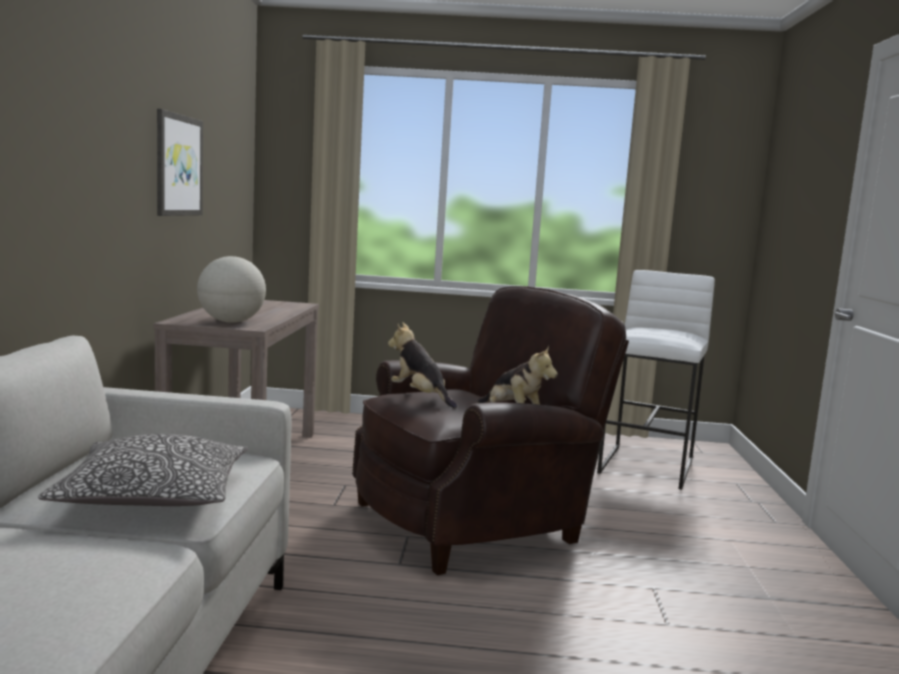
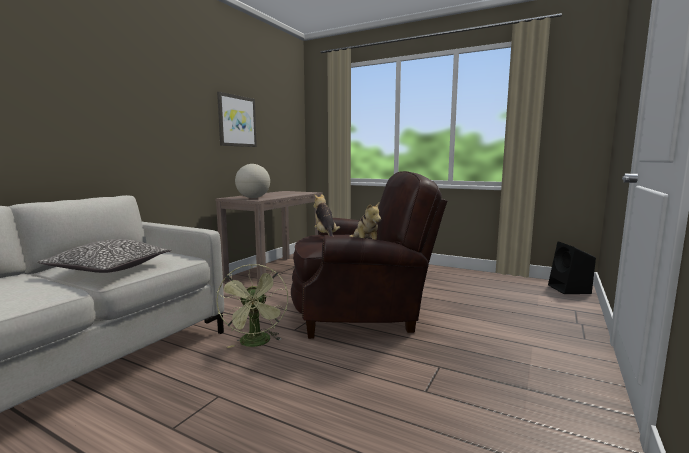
camera: 25 degrees right, 0 degrees up
white stool [597,270,715,490] -> none
none -> green fan [216,264,288,348]
none -> black speaker [548,241,596,294]

